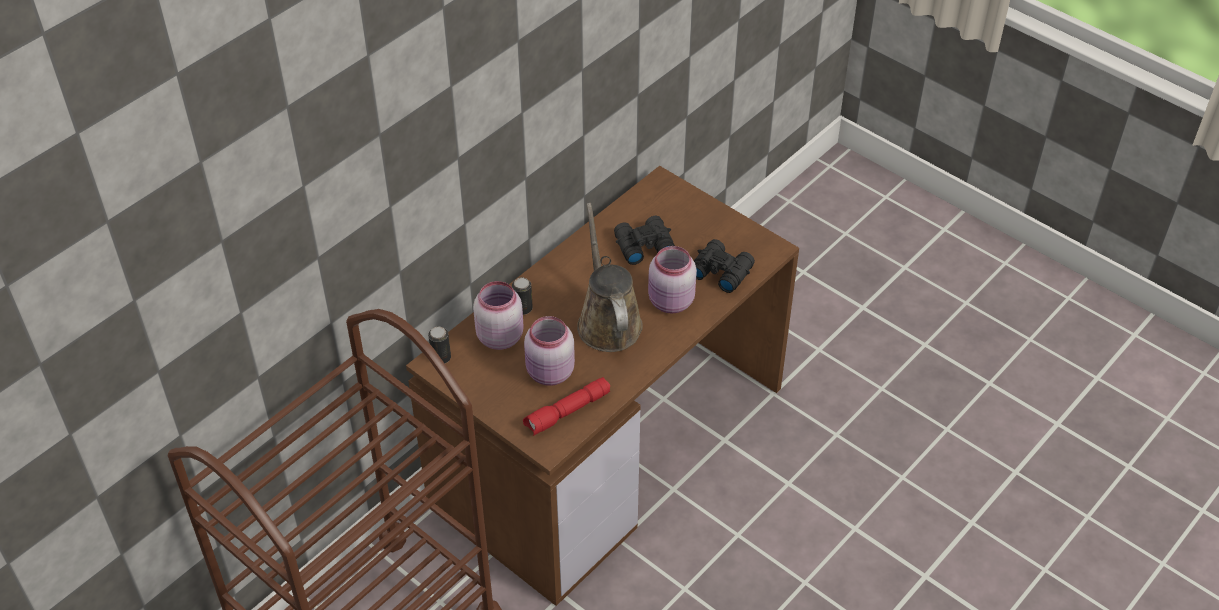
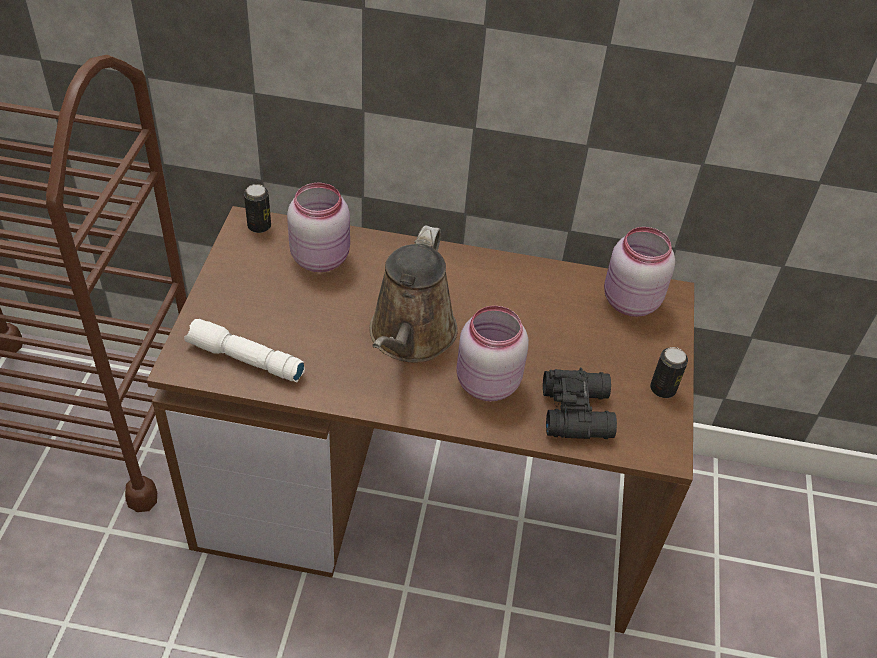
camera: 55 degrees right, 0 degrees up
can [512,277,533,315] -> can moved to [650,347,688,398]
red flashlight [523,377,610,436] -> white flashlight [184,319,305,382]
pink jar [524,316,575,386] -> pink jar moved to [604,227,675,317]
brown watering can [577,203,643,352] -> brown watering can turned 150 degrees clockwise [369,225,458,363]
black binoculars [614,216,675,265] -> none

